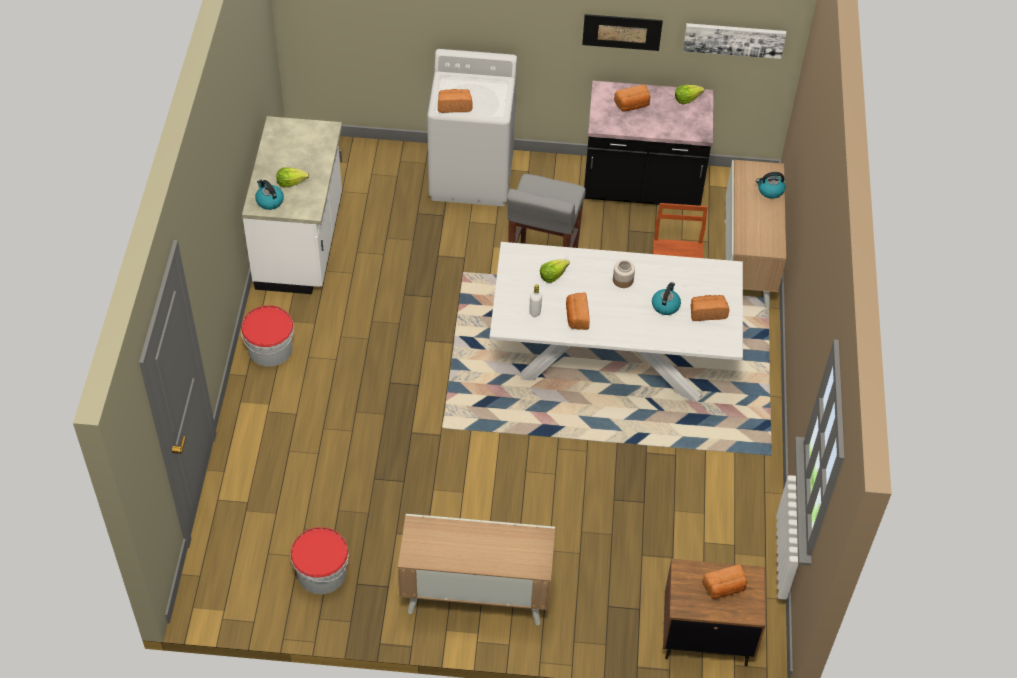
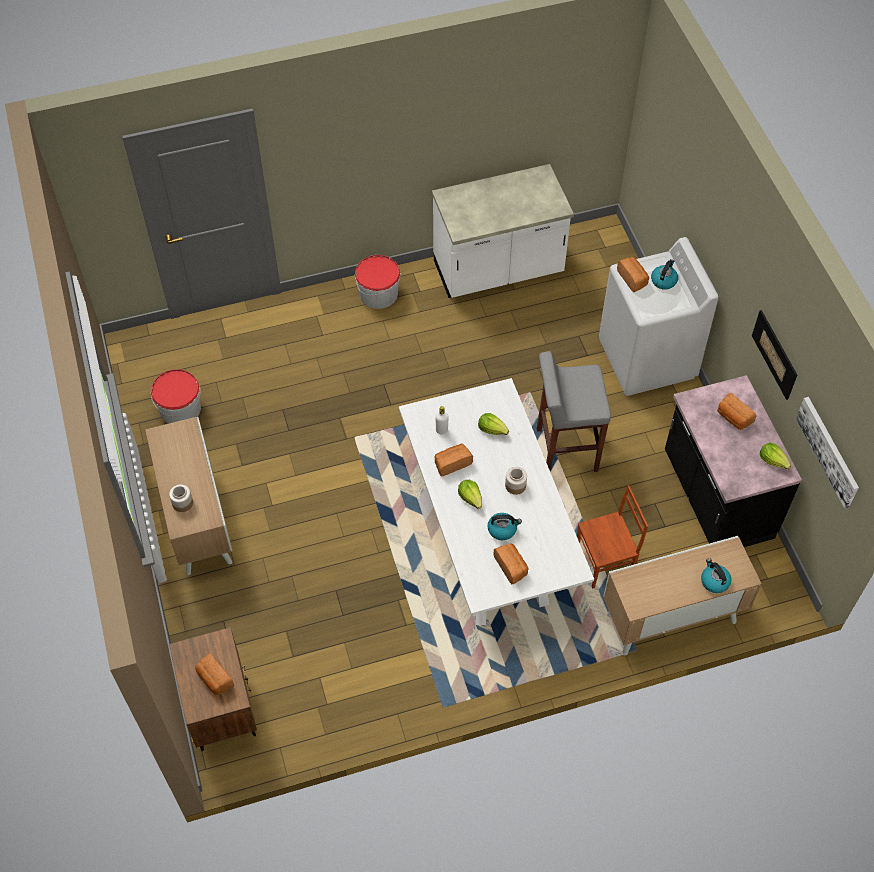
camera: 70 degrees right, 5 degrees up
kettle [255,180,284,210] -> kettle moved to [651,259,678,290]
lettuce [276,167,309,187] -> lettuce moved to [458,480,482,509]
none -> jar [169,484,193,512]

